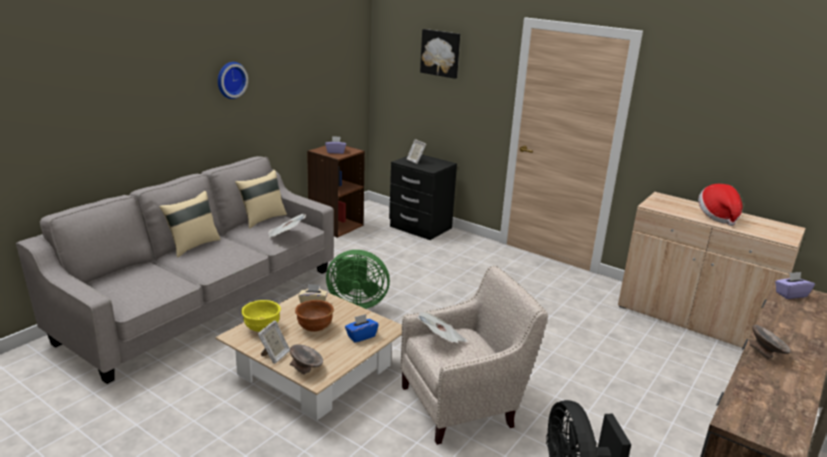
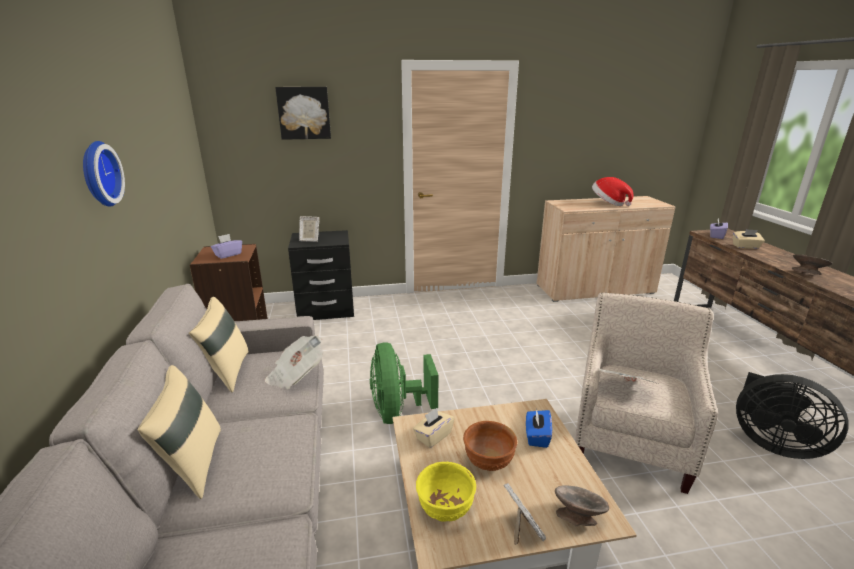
camera: 45 degrees left, 0 degrees up
green fan [326,250,390,309] -> green fan turned 120 degrees clockwise [370,342,439,424]
none -> beige tissue box [733,229,765,249]

